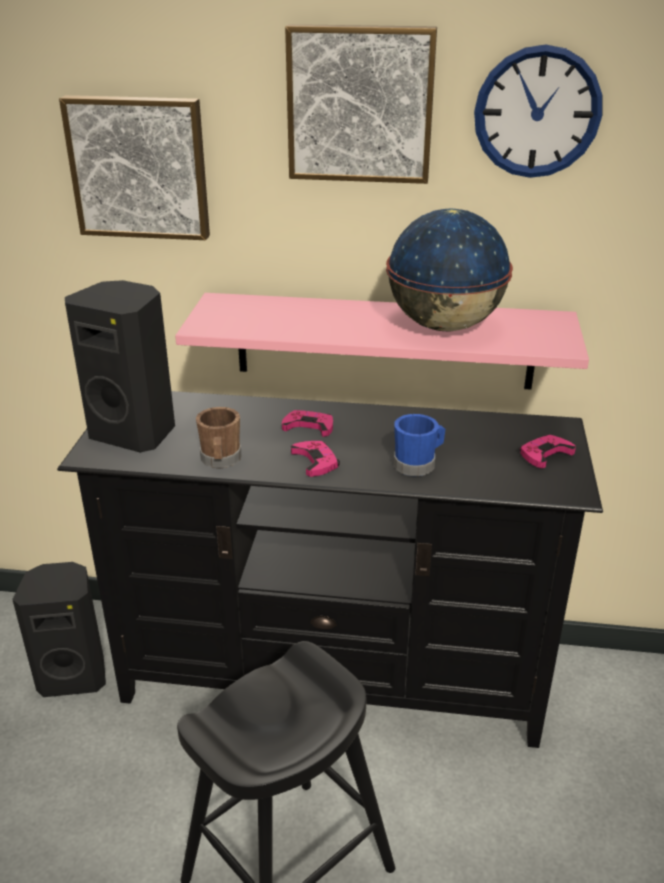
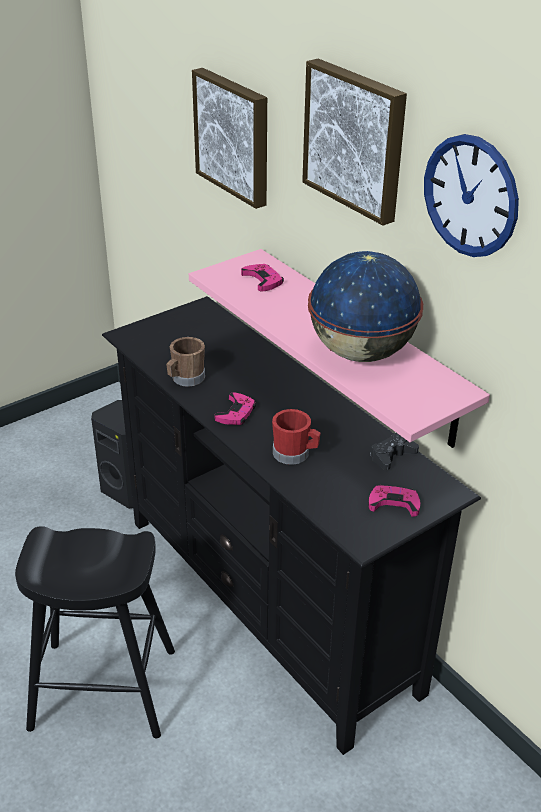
camera: 45 degrees right, 5 degrees up
black speaker [65,280,175,453] -> none
pink game controller [282,410,333,437] -> pink game controller moved to [241,264,284,292]
blue mug [394,414,445,476] -> red mug [272,409,320,465]
none -> black game controller [370,433,419,470]

